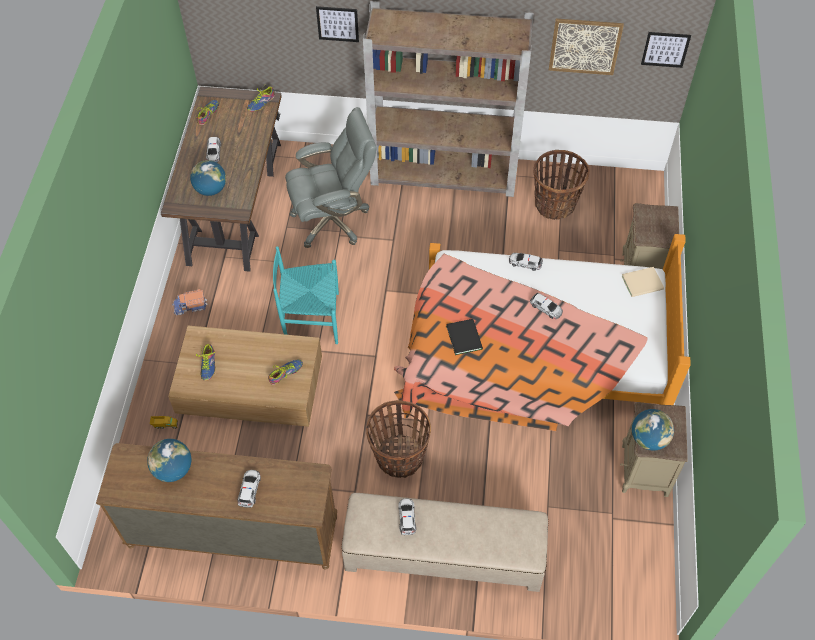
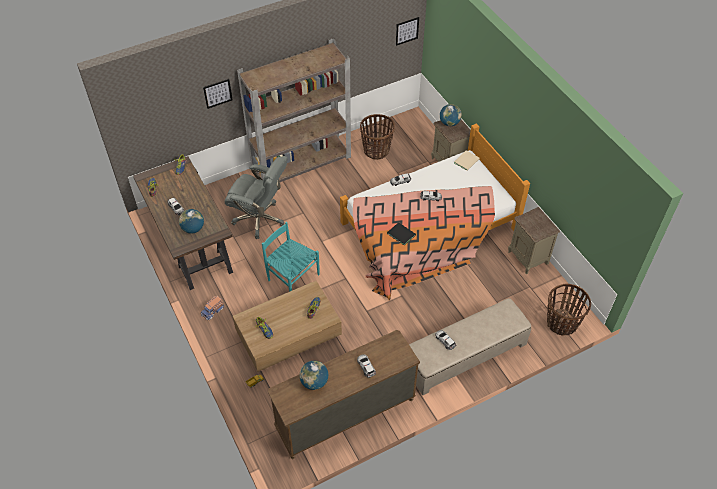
camera: 35 degrees left, 5 degrees down
turquoise chair [273,246,339,344] -> turquoise chair turned 75 degrees clockwise [262,222,320,292]
grey office chair [285,107,377,248] -> grey office chair turned 75 degrees clockwise [225,156,287,239]
basket [366,400,431,478] -> basket moved to [547,284,591,336]
picture [549,19,624,75] -> none
globe [632,409,674,451] -> globe moved to [440,104,462,126]

